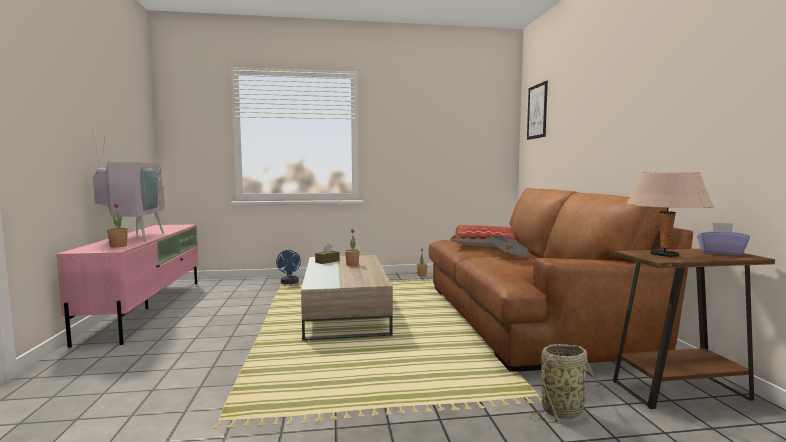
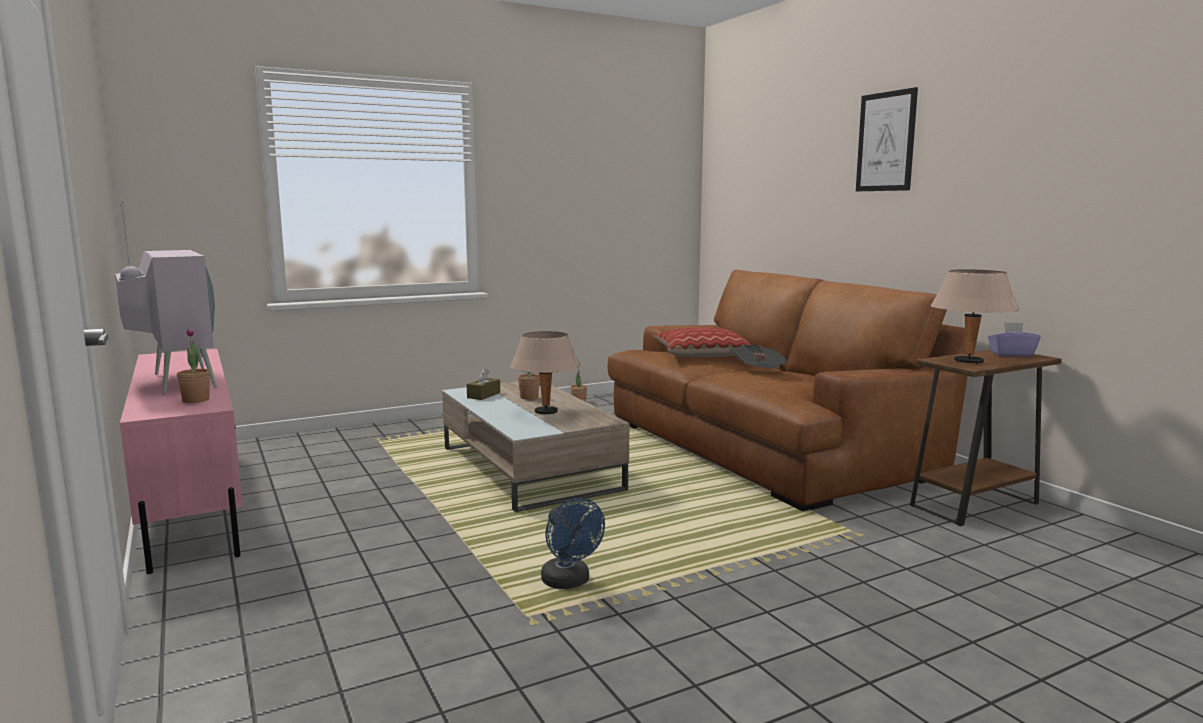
camera: 20 degrees left, 5 degrees up
blue fan [276,250,301,284] -> blue fan moved to [541,498,605,589]
picture [527,81,548,140] -> picture moved to [856,87,918,191]
basket [529,344,603,424] -> none
none -> beige table lamp [511,331,580,414]

